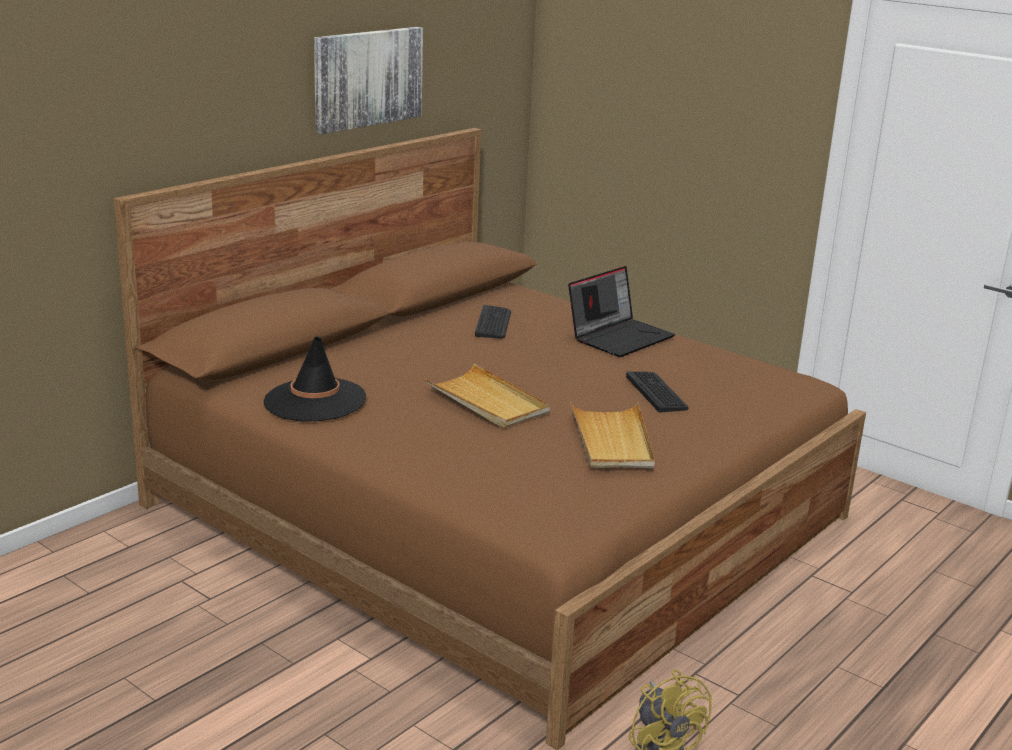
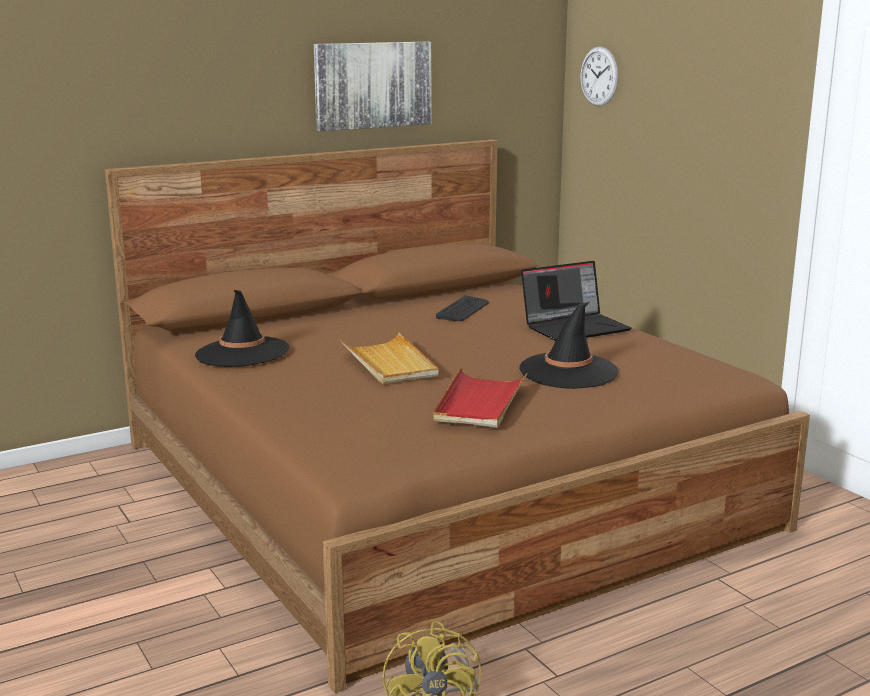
camera: 20 degrees right, 5 degrees down
beige tray [570,402,655,468] -> red tray [433,367,527,428]
keyboard [626,371,688,412] -> black hat [519,302,618,389]
none -> wall clock [580,47,618,106]

